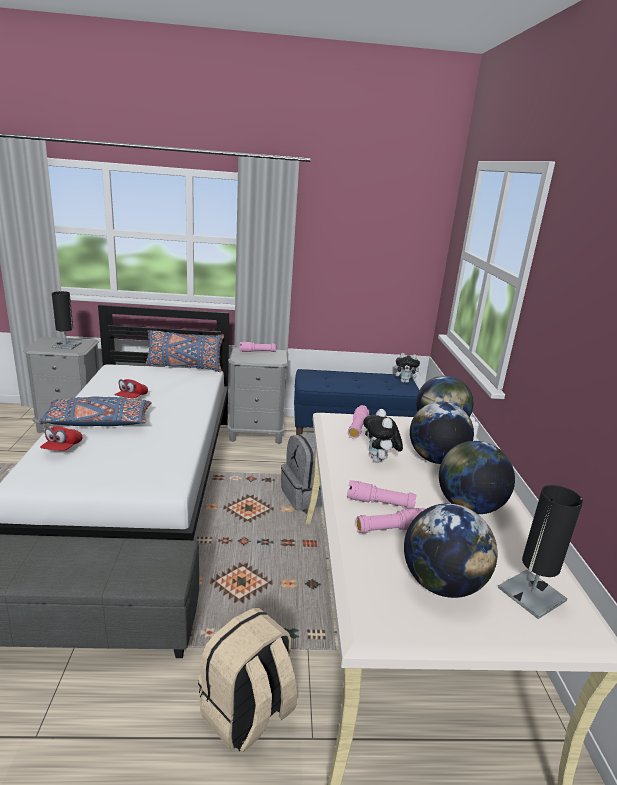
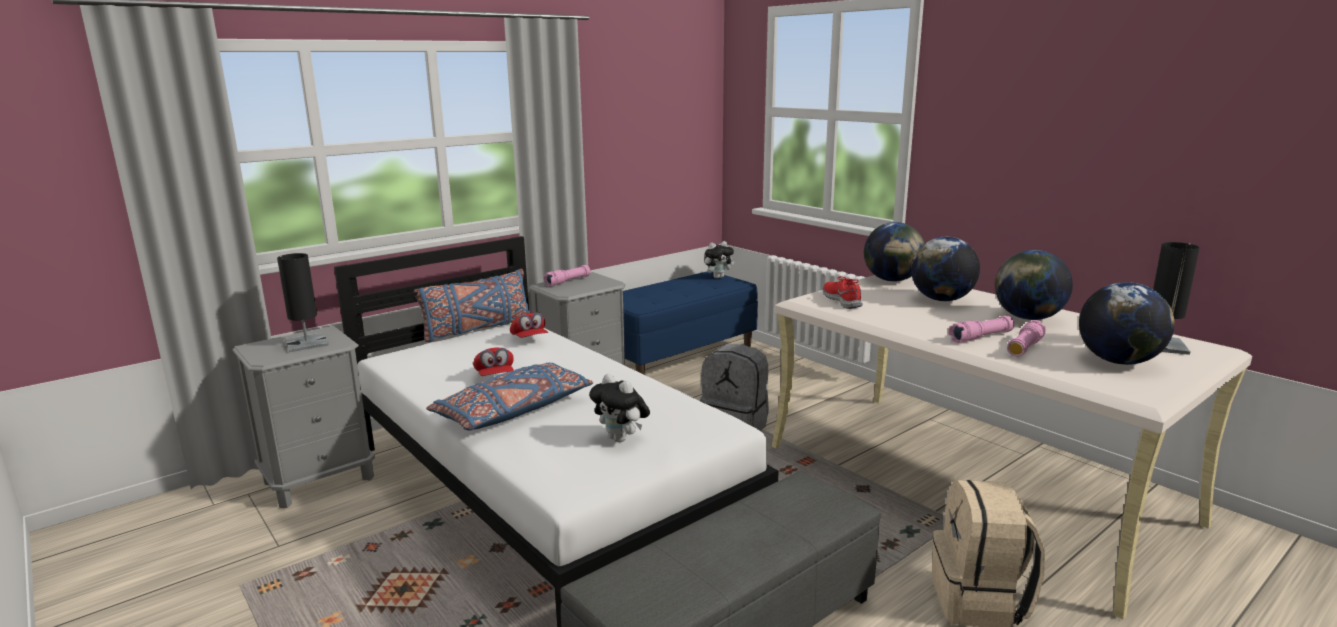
camera: 35 degrees left, 5 degrees down
red cap [40,427,82,451] -> red cap moved to [510,312,548,338]
pink flashlight [348,405,369,439] -> red shoe [823,276,863,309]
plush toy [363,409,403,463] -> plush toy moved to [589,373,650,442]

